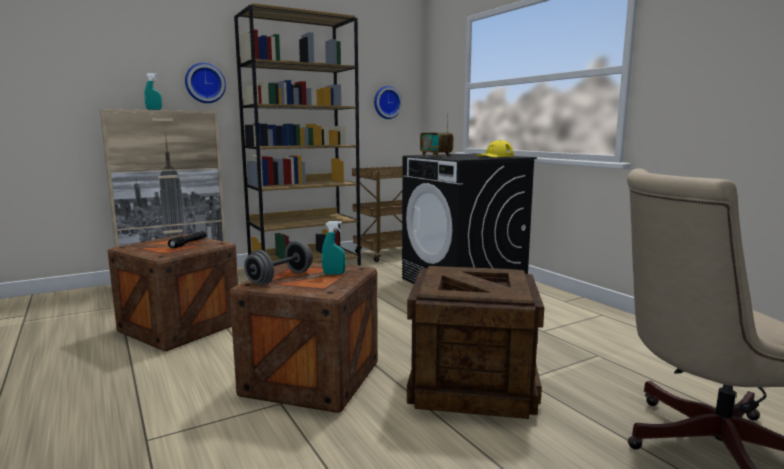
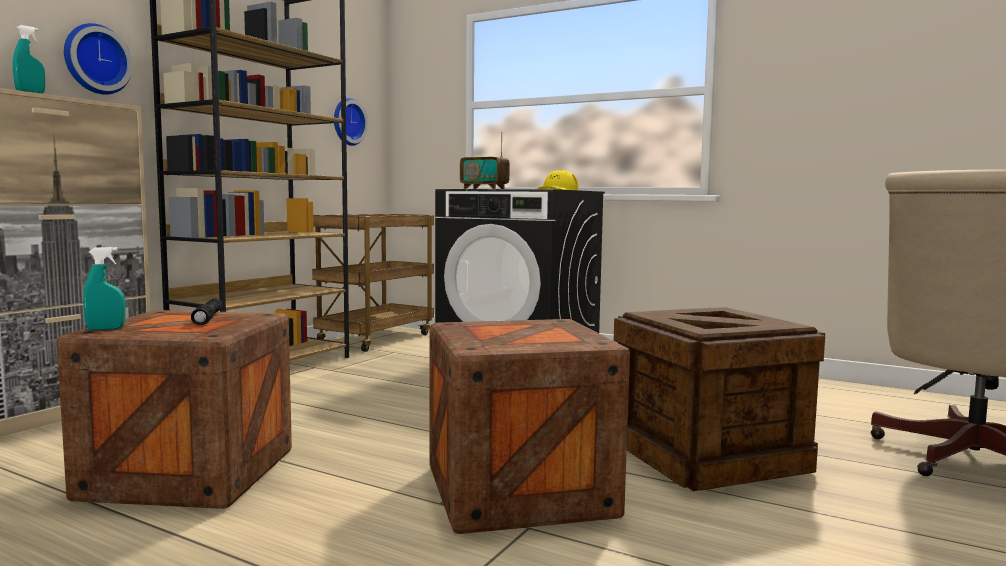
camera: 30 degrees left, 5 degrees down
grey dumbbell [244,241,313,285] -> none
turquoise spray bottle [322,221,346,274] -> turquoise spray bottle moved to [83,247,126,330]

